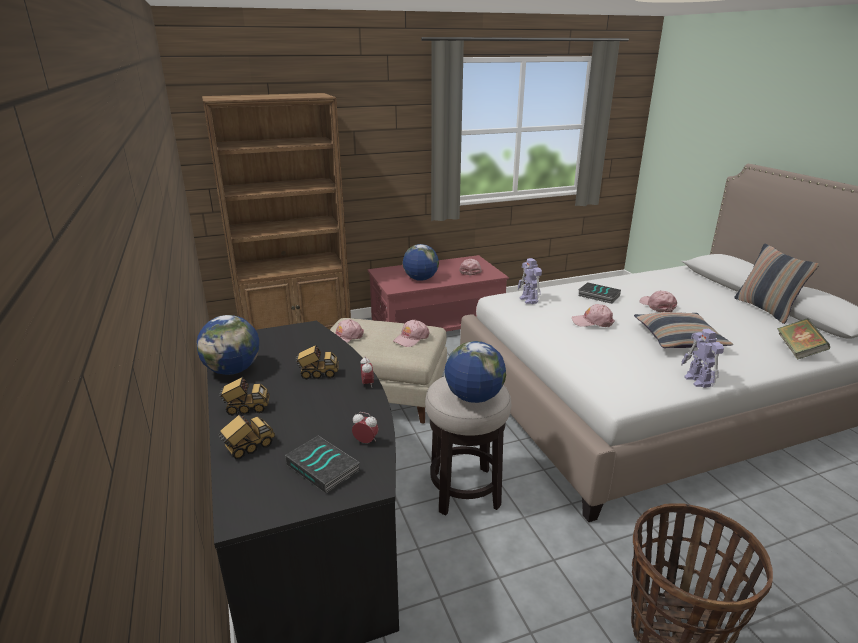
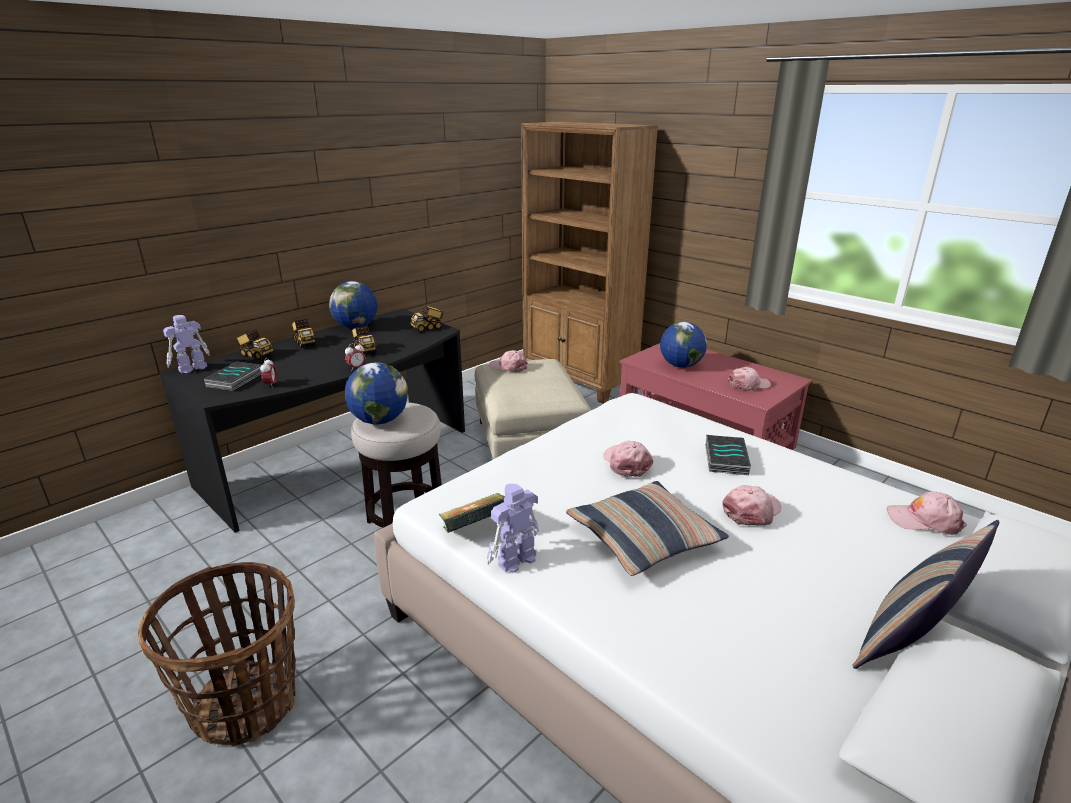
camera: 65 degrees right, 0 degrees up
pink cap [393,320,430,347] -> pink cap moved to [887,491,967,535]
toy robot [518,258,542,304] -> toy robot moved to [163,315,210,373]
book [777,319,830,360] -> book moved to [439,493,505,533]
none -> toy truck [410,305,444,332]

